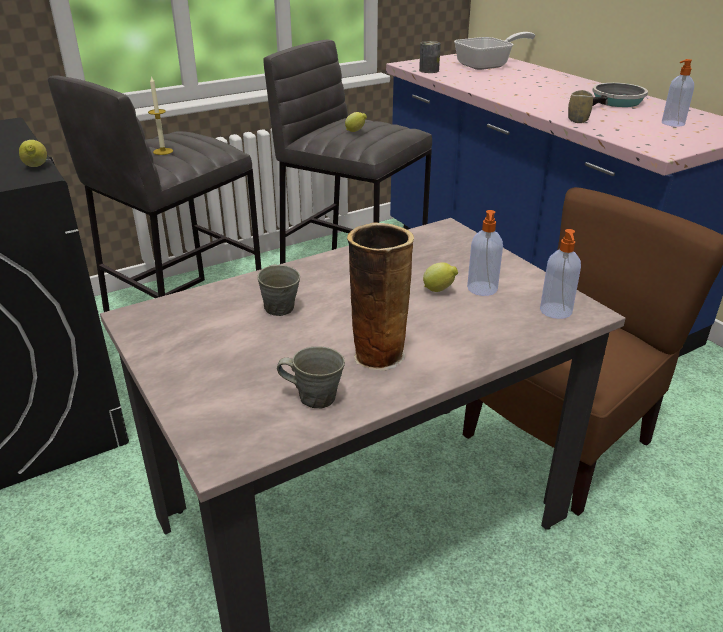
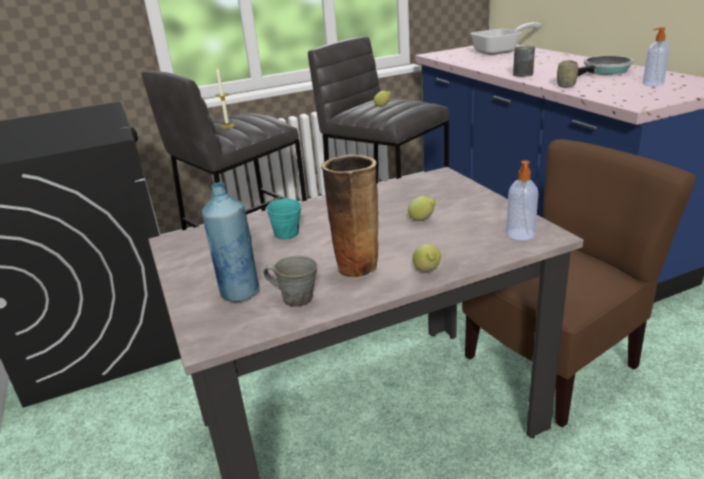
camera: 10 degrees right, 5 degrees down
lemon [19,140,47,167] -> lemon moved to [413,244,441,272]
grey mug [257,264,300,316] -> turquoise mug [266,199,301,240]
can [419,41,441,73] -> can moved to [513,46,535,77]
soap dispenser [467,210,503,296] -> none
none -> blue bottle [202,182,260,302]

